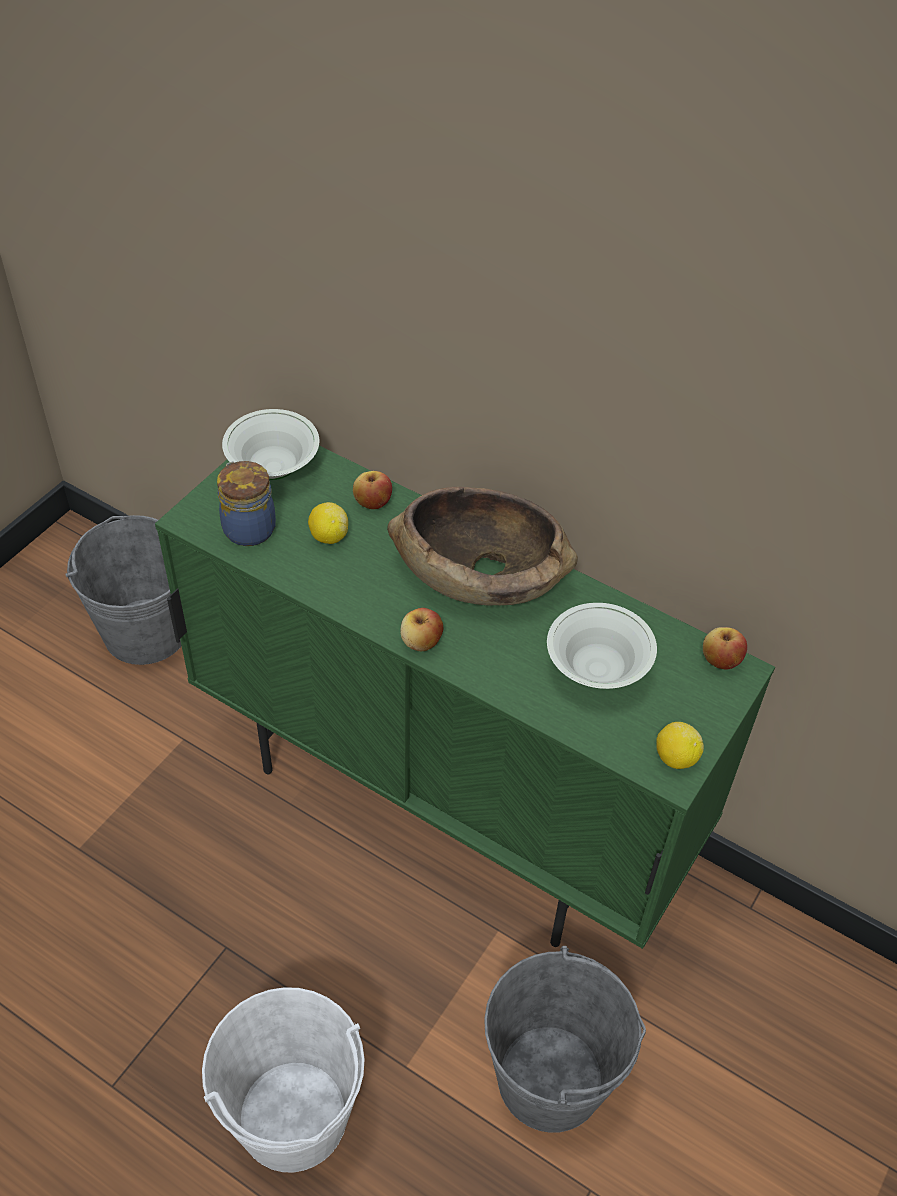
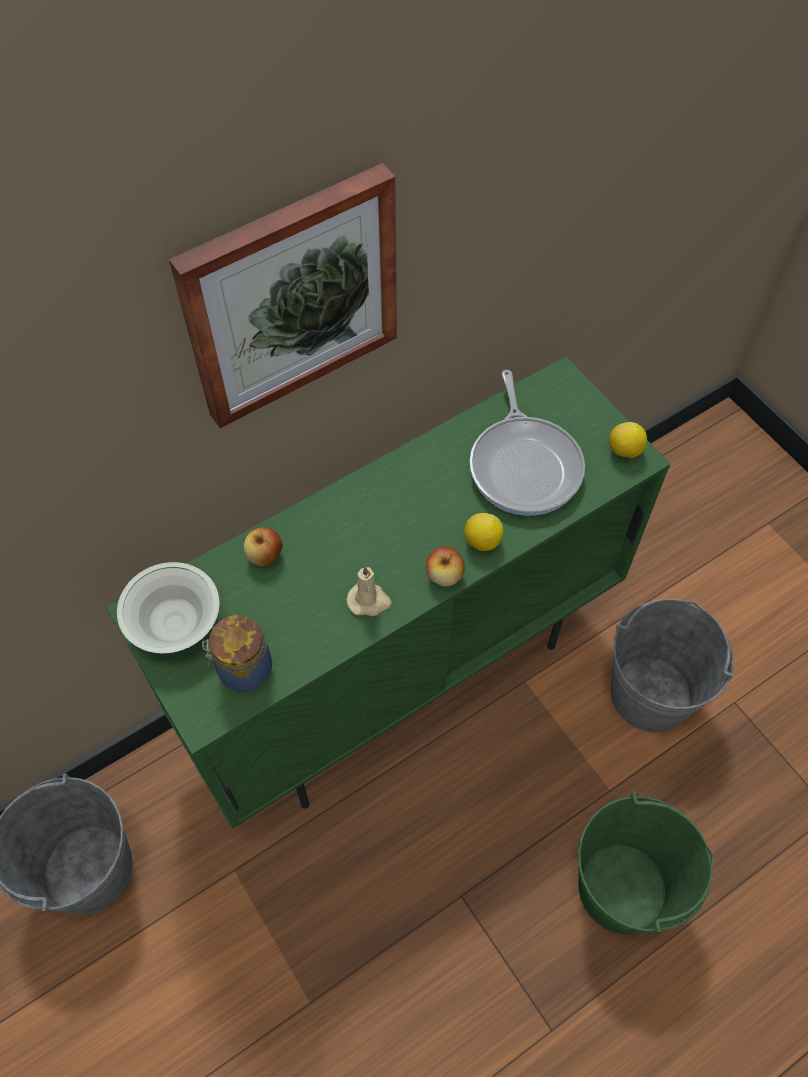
camera: 65 degrees left, 10 degrees up
white bucket [202,987,365,1172] -> green bucket [578,792,714,935]
lemon [308,502,348,544] -> lemon moved to [464,513,504,551]
brown bowl [387,487,578,606] -> none
white bowl [547,603,657,689] -> frying pan [470,370,585,516]
apple [703,627,747,669] -> none
none -> picture [169,163,397,428]
none -> beige candle [347,566,392,616]

